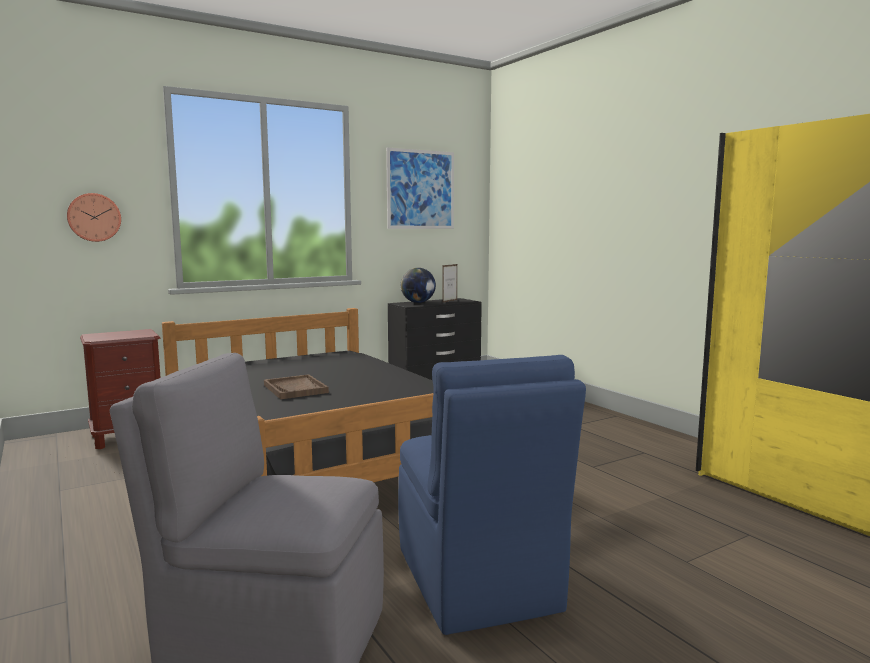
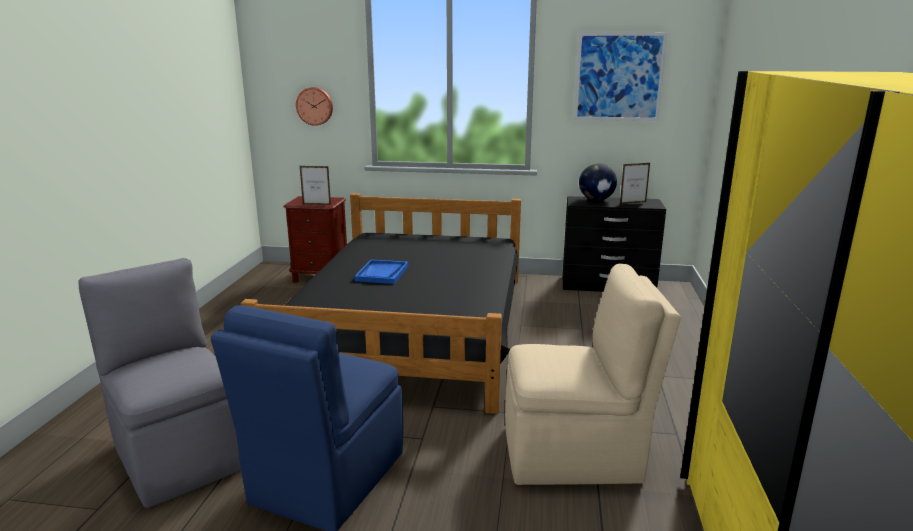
camera: 40 degrees right, 10 degrees up
brown tray [264,374,329,399] -> blue tray [354,259,408,284]
none -> picture frame [300,166,331,205]
none -> beige chair [505,264,681,485]

